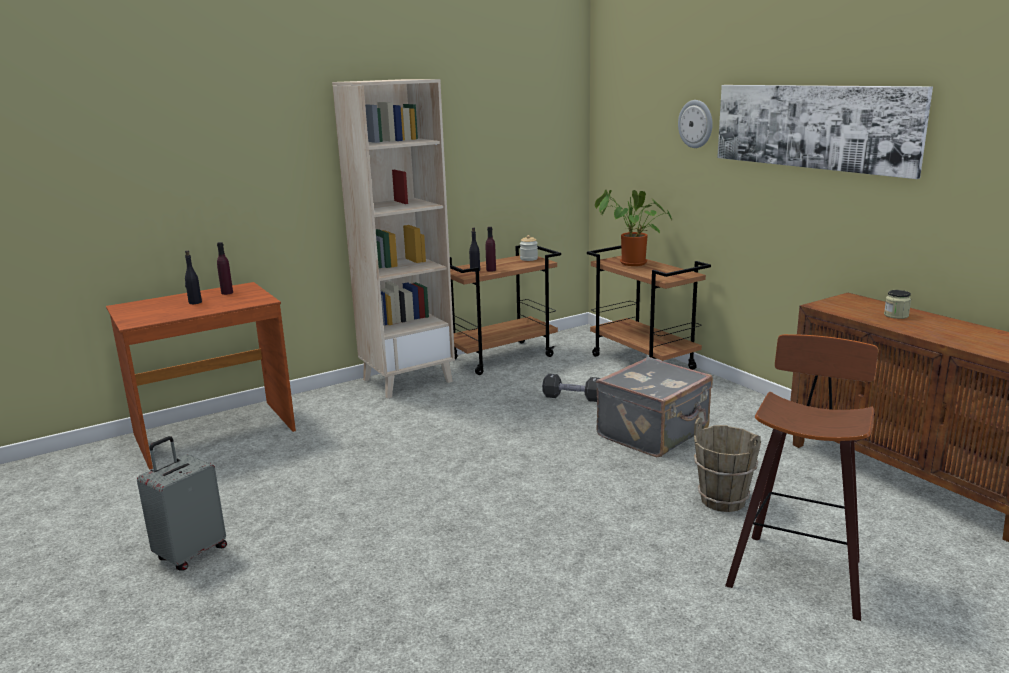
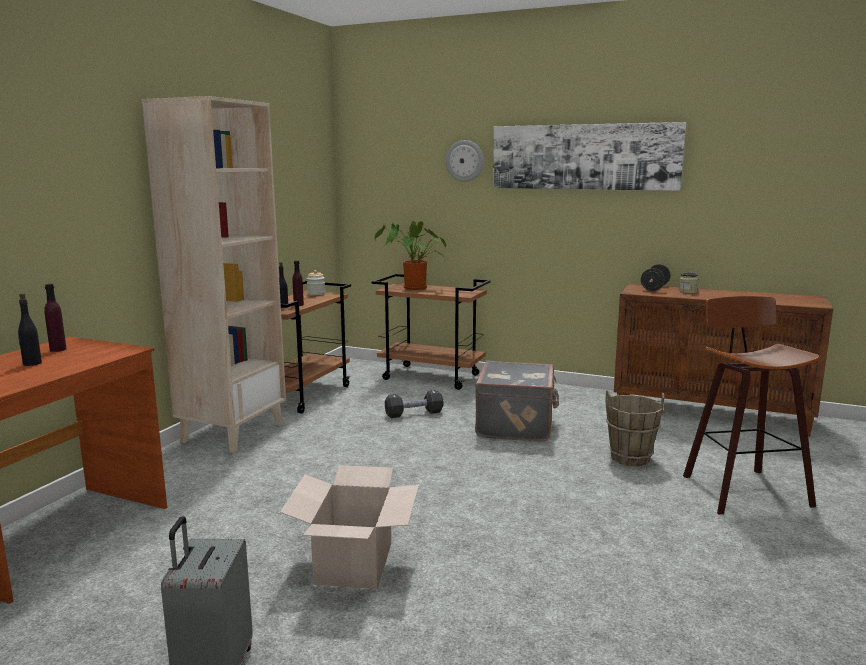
camera: 35 degrees left, 5 degrees down
none -> cardboard box [280,465,419,589]
none -> black dumbbell [641,264,671,291]

